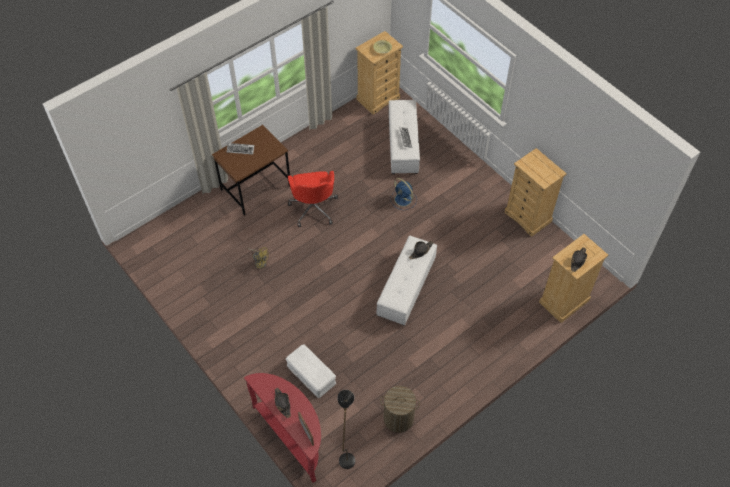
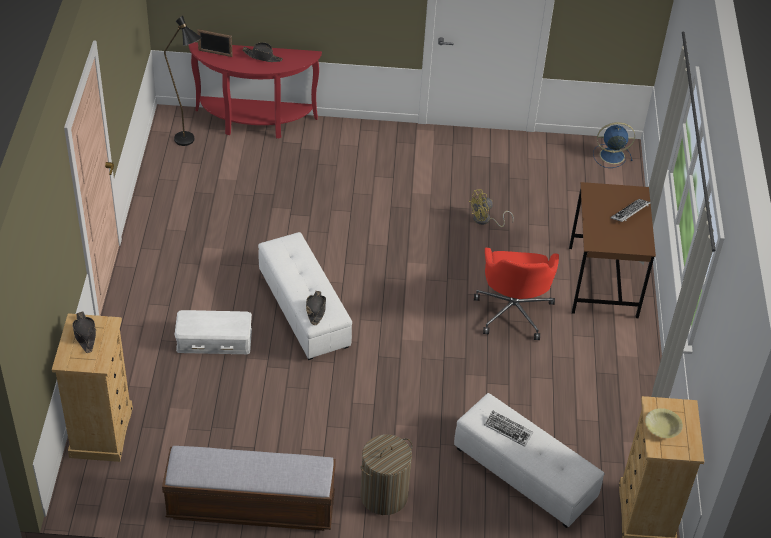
camera: 130 degrees right, 10 degrees down
white storage box [286,344,336,398] -> white storage box moved to [174,310,252,354]
red office chair [288,171,338,227] -> red office chair turned 120 degrees counterclockwise [474,248,559,340]
laundry basket [380,386,420,433] -> laundry basket moved to [360,434,412,515]
blue fan [390,178,417,210] -> blue fan moved to [593,122,635,168]
beige dresser [504,148,567,237] -> bench [162,446,336,531]

